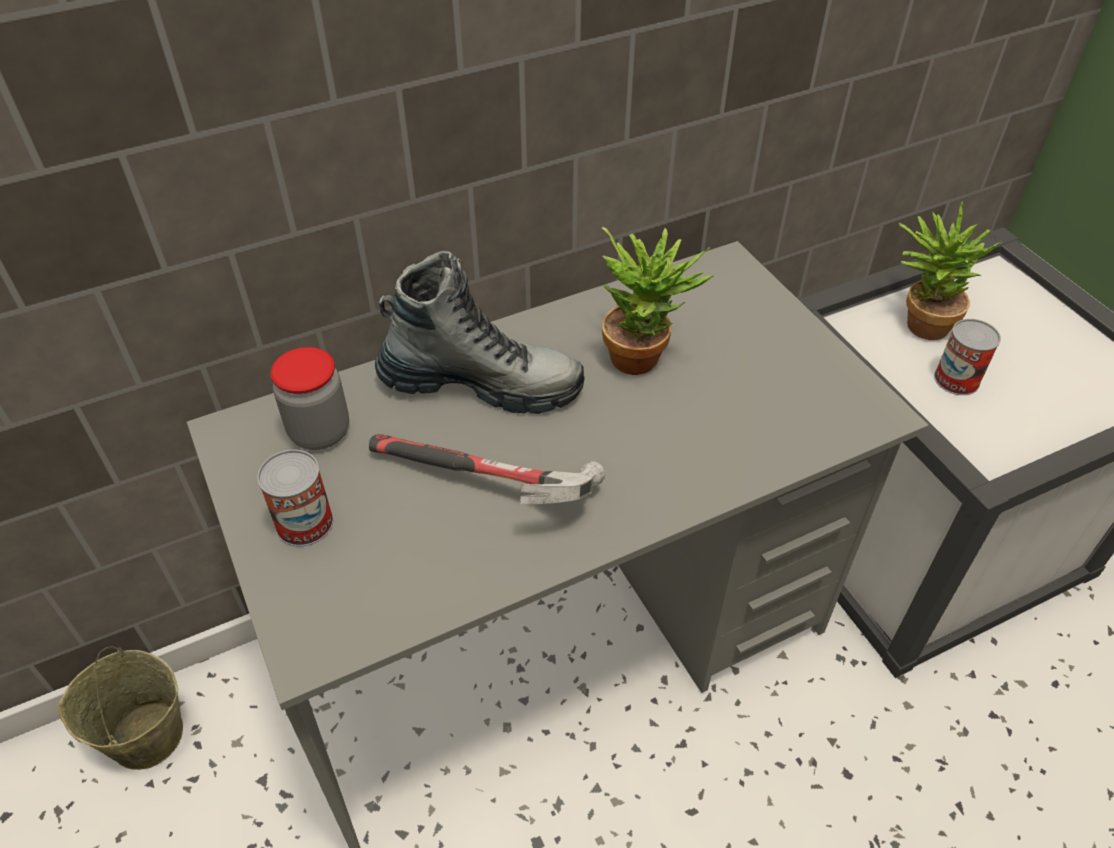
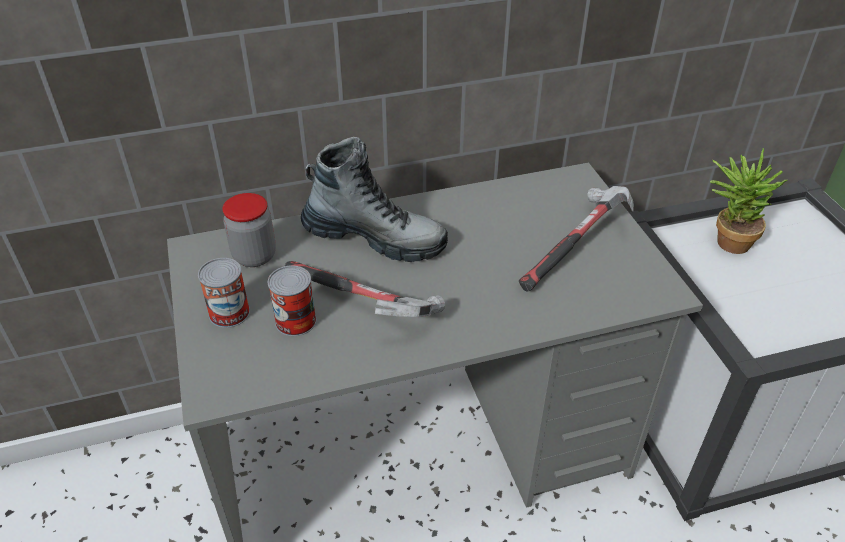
camera: 10 degrees right, 5 degrees down
beige bucket [59,647,183,770] -> none
potted plant [602,227,714,375] -> none
can [934,319,1001,395] -> can moved to [268,265,316,336]
none -> hammer [519,186,634,292]

